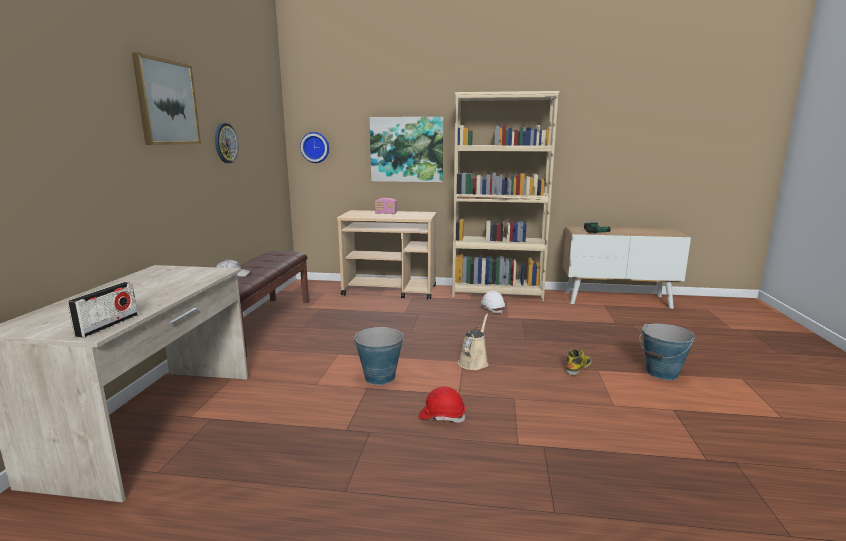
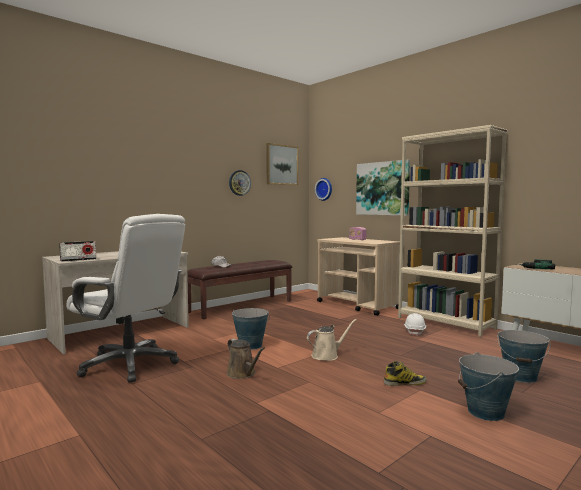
camera: 40 degrees right, 10 degrees down
picture [132,52,201,145] -> picture moved to [266,143,298,186]
red hard hat [419,386,466,423] -> brown watering can [227,338,265,379]
none -> white office chair [66,214,185,383]
none -> bucket [498,330,550,383]

